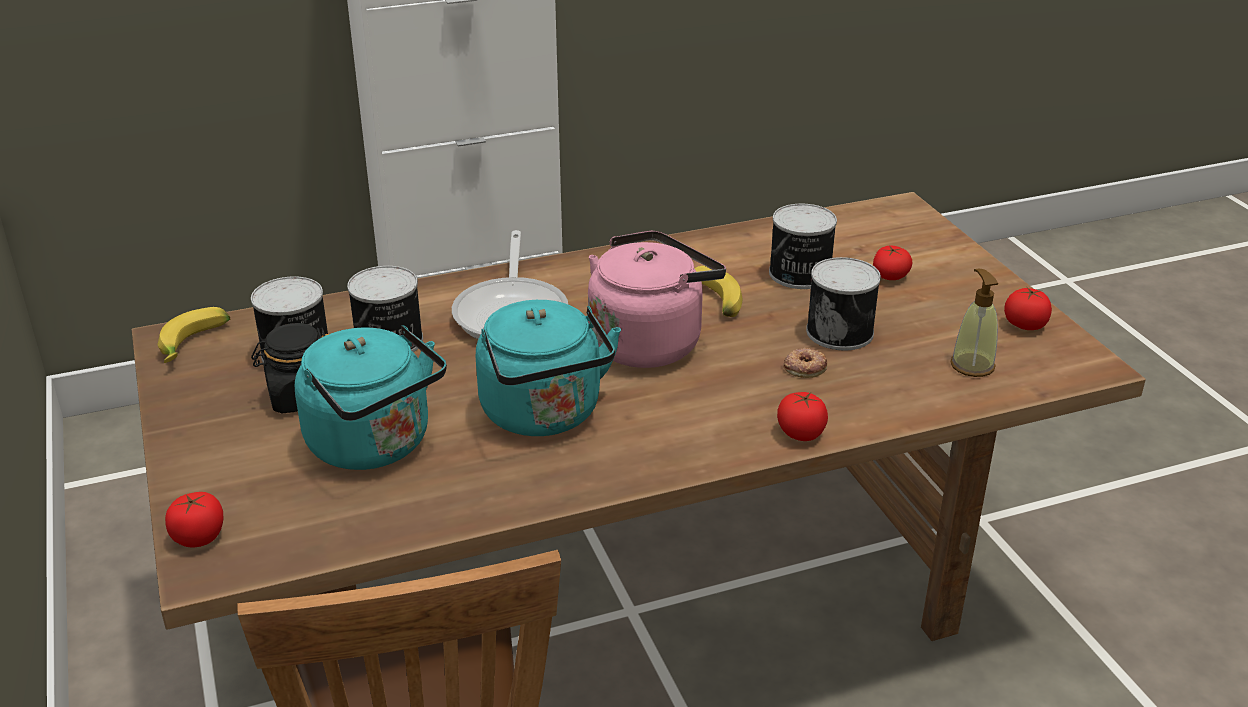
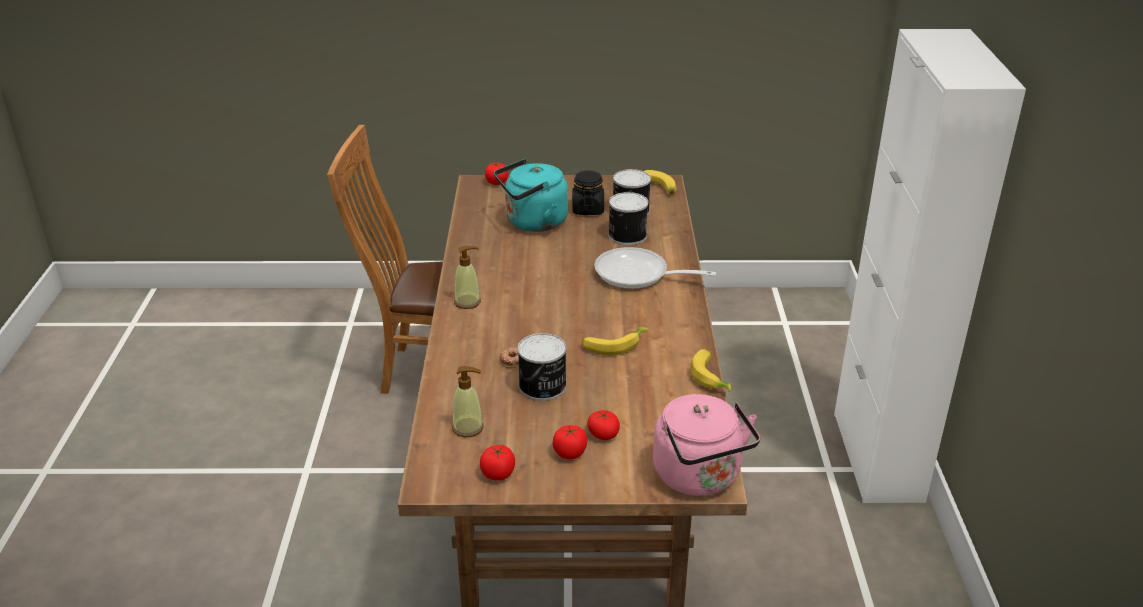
camera: 110 degrees right, 0 degrees up
turquoise kettle [476,300,621,436] -> none
pink kettle [588,231,726,368] -> pink kettle moved to [653,394,760,496]
can [769,204,837,289] -> none
tomato [777,392,828,441] -> tomato moved to [553,425,587,460]
none -> soap dispenser [454,246,481,309]
none -> banana [690,349,731,392]

